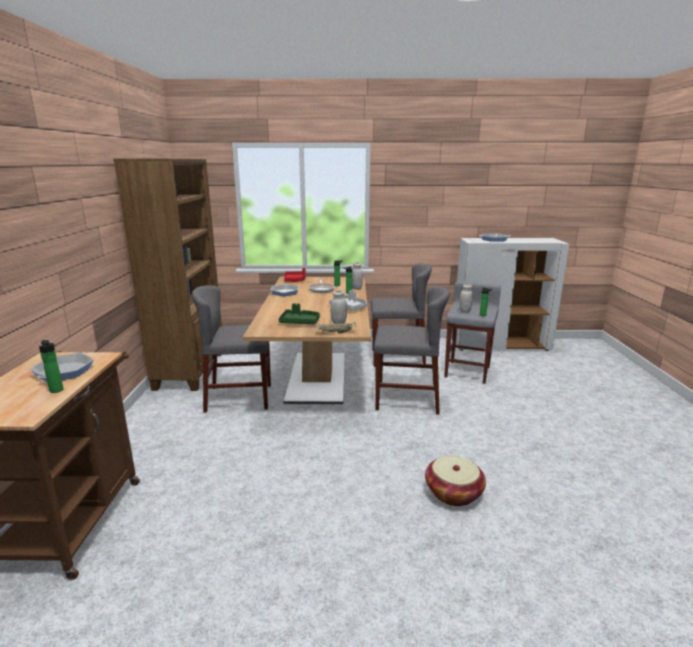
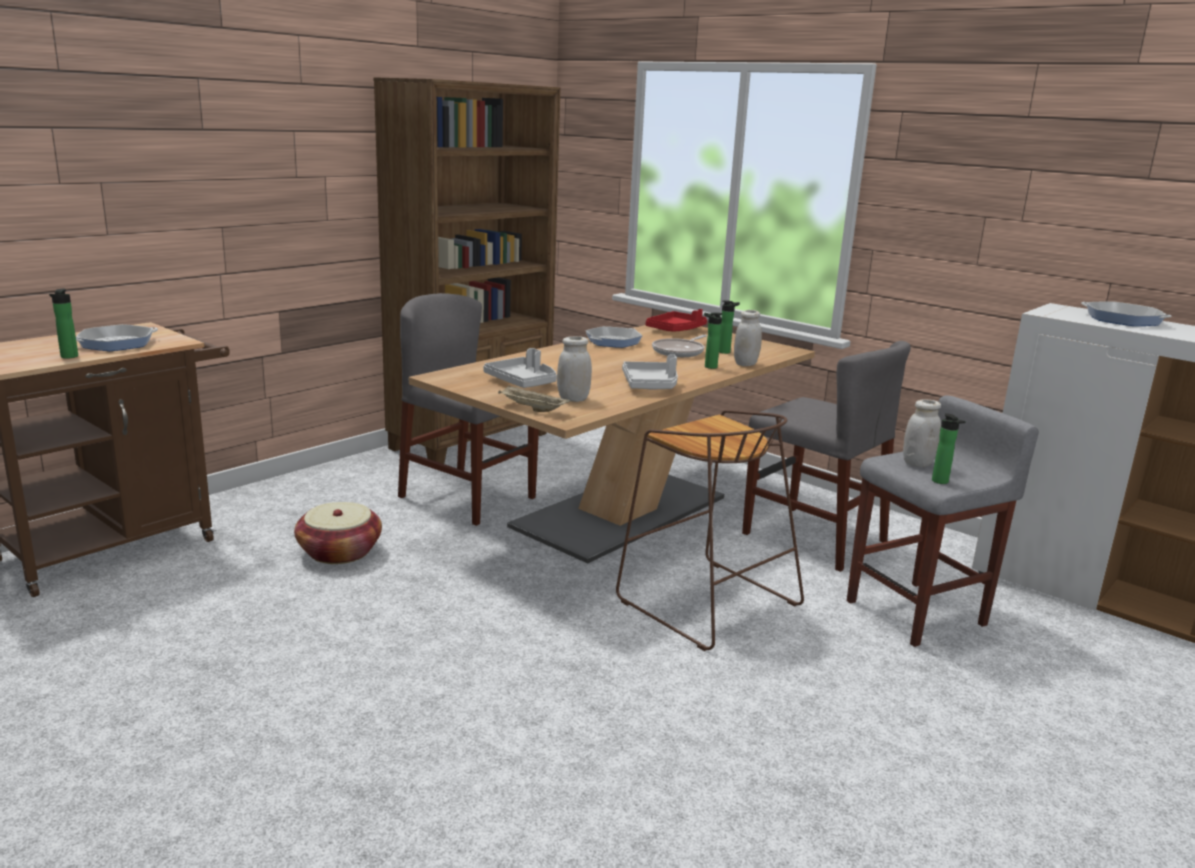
camera: 40 degrees right, 0 degrees up
green tray [279,303,320,324] -> grey tray [483,348,557,388]
grey chair [374,286,450,415] -> brown stool [616,410,804,651]
basket [425,455,486,506] -> basket moved to [294,502,382,564]

